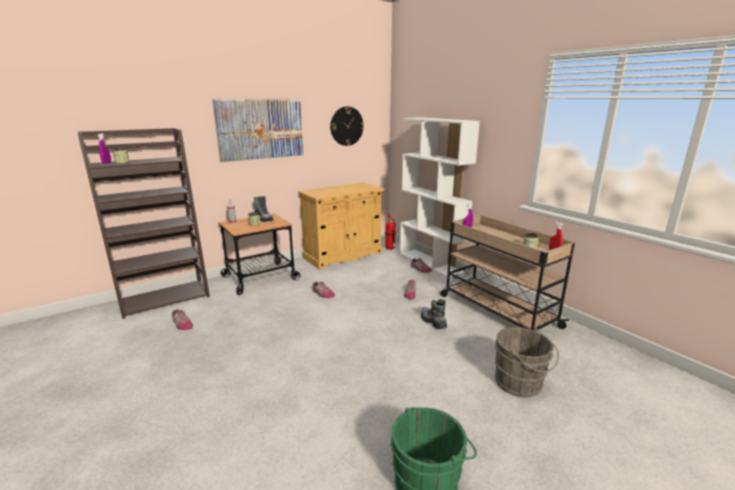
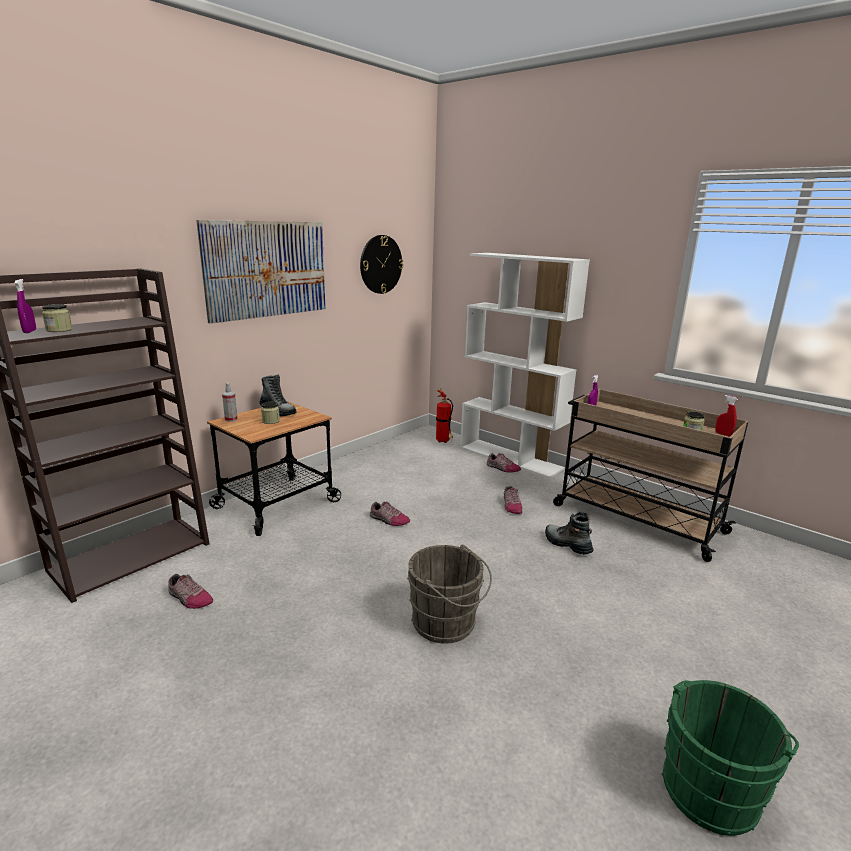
camera: 15 degrees left, 0 degrees up
beige cabinet [298,182,384,269] -> none
grey bucket [494,327,559,398] -> grey bucket moved to [407,544,492,644]

